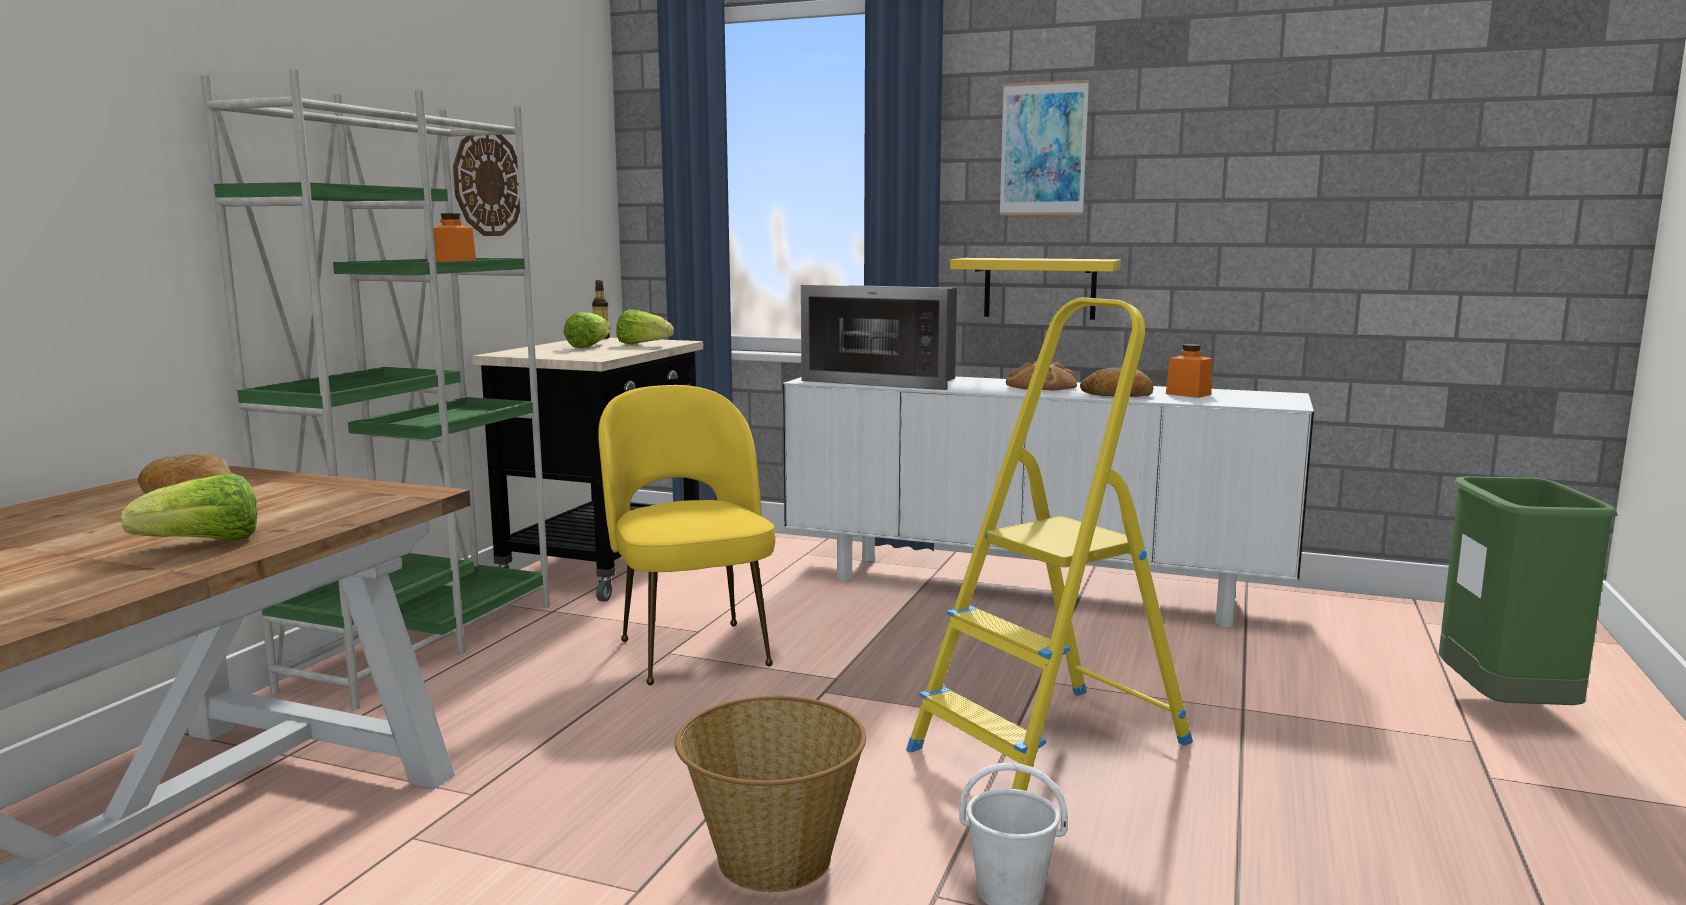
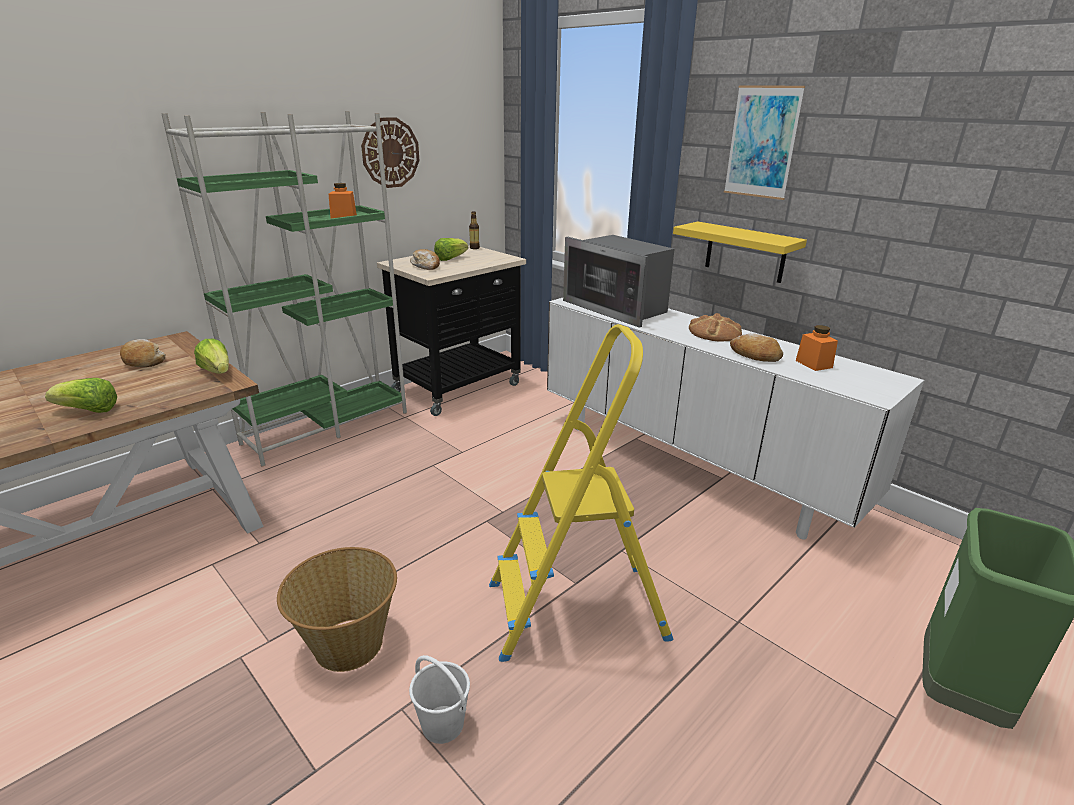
camera: 25 degrees right, 15 degrees up
yellow chair [598,385,775,685] -> none
lettuce [616,309,674,345] -> lettuce moved to [194,339,229,374]
none -> bread [410,249,440,270]

